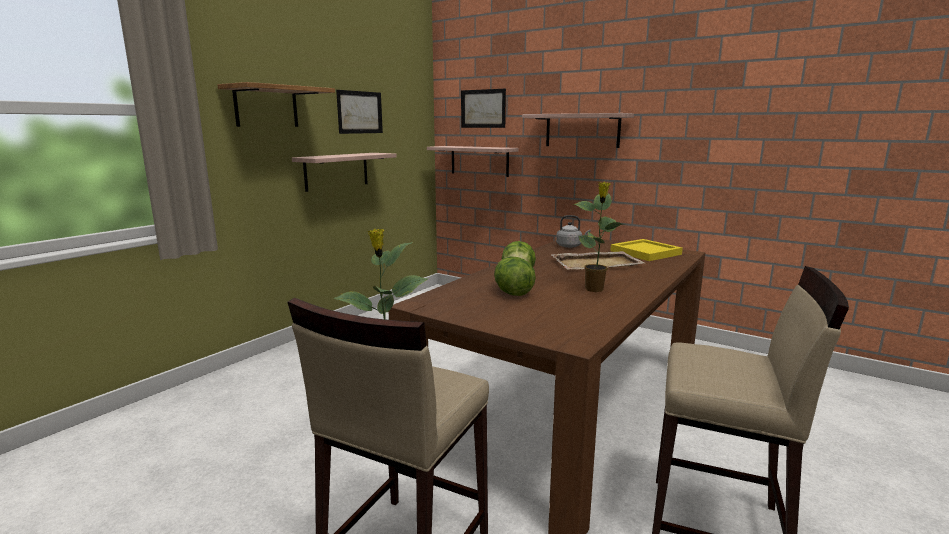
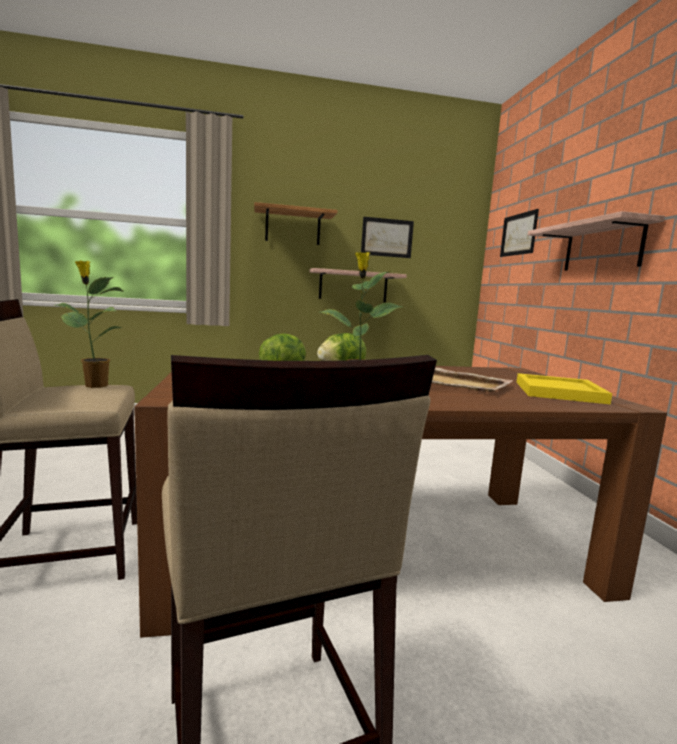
camera: 45 degrees right, 5 degrees down
shelf [427,146,519,177] -> none
grey kettle [556,215,590,248] -> none

